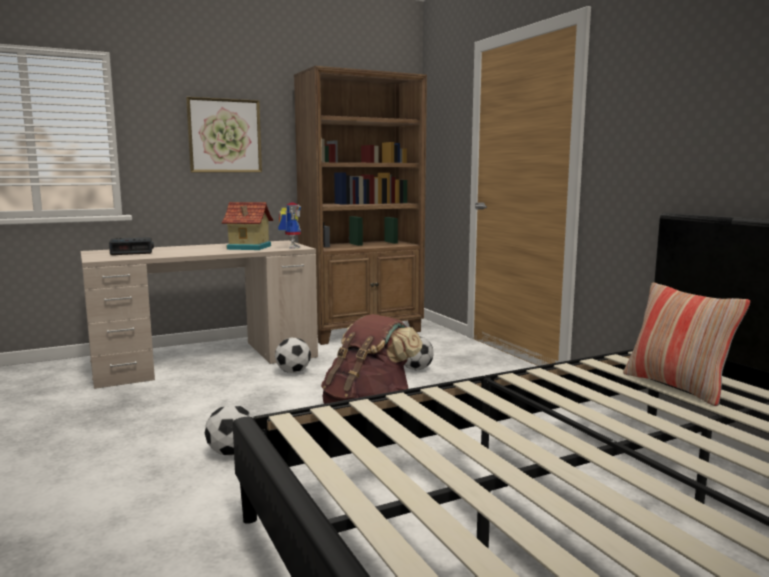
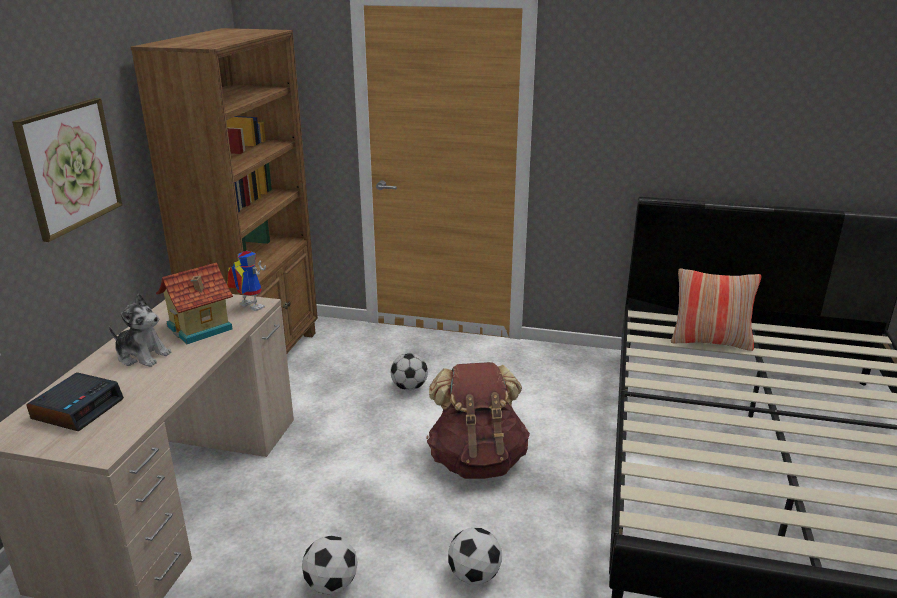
camera: 50 degrees left, 15 degrees up
football [275,338,311,373] -> football moved to [302,536,358,594]
none -> plush toy [109,294,171,367]

